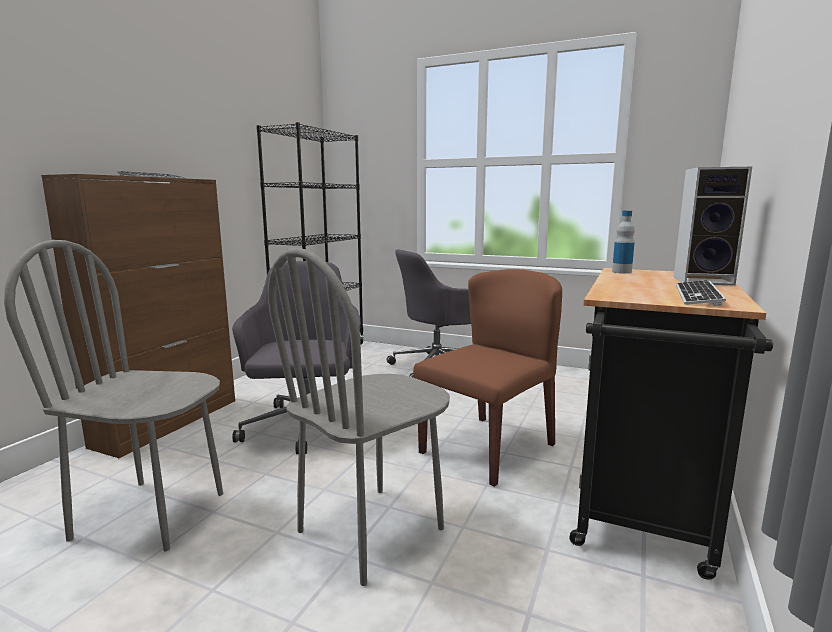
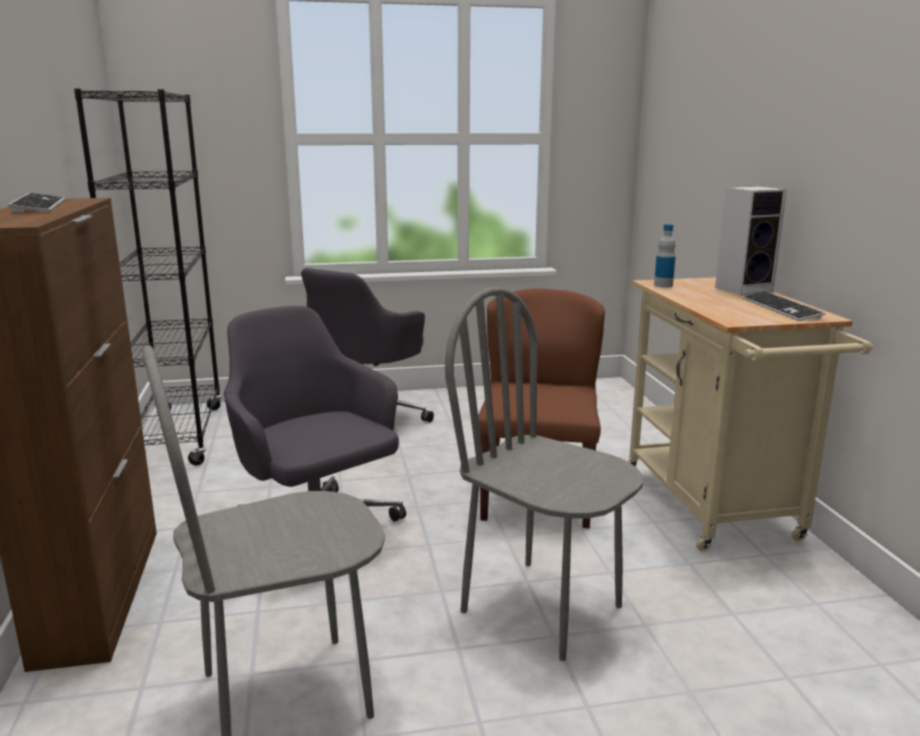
camera: 35 degrees left, 5 degrees up
grey chair [268,248,450,586] -> grey chair turned 120 degrees clockwise [445,287,644,661]
black cart [569,268,773,580] -> beige cart [627,277,873,552]

